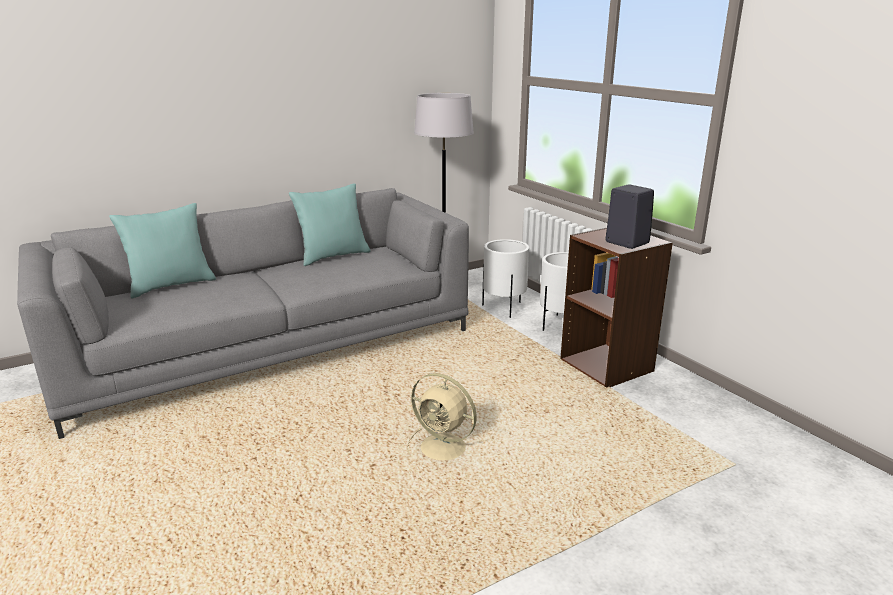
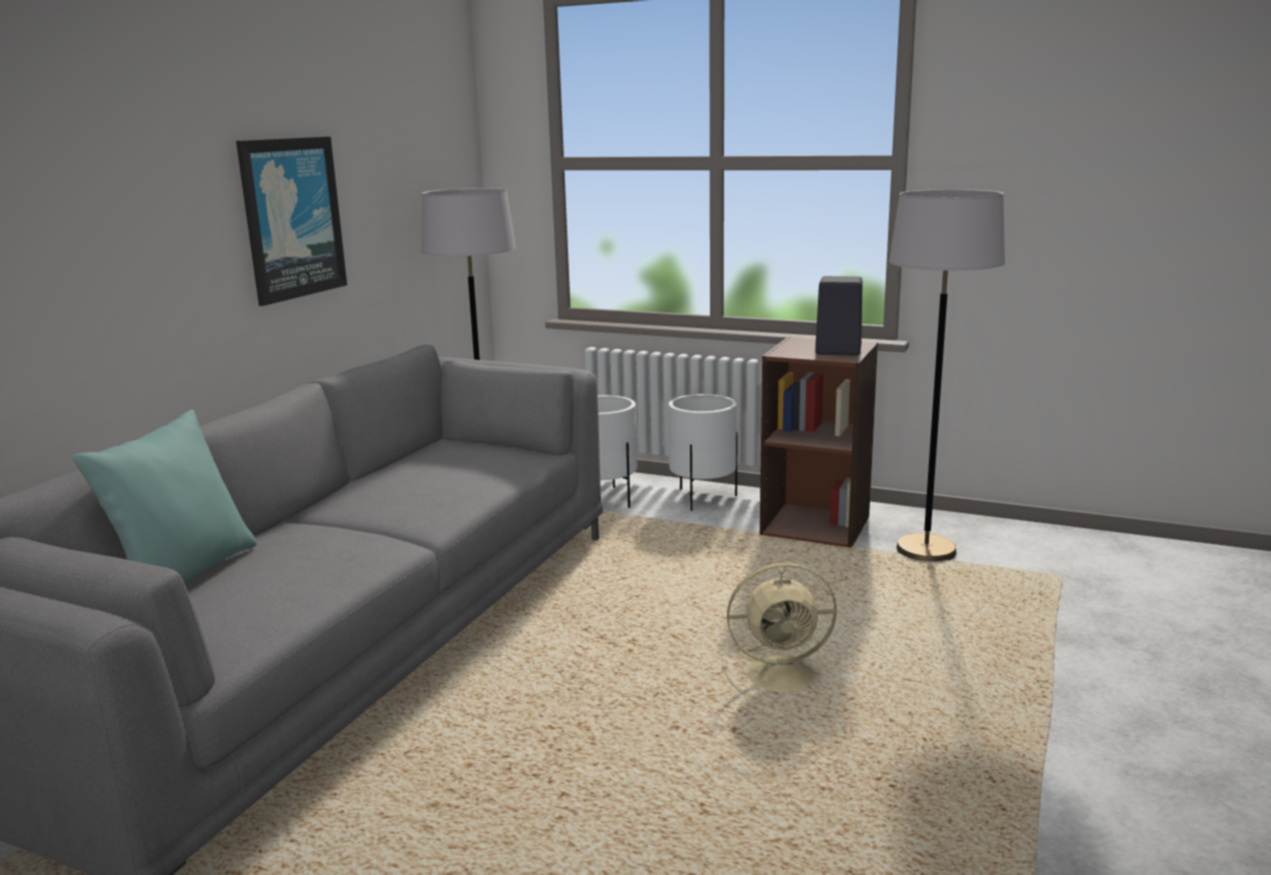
camera: 35 degrees left, 5 degrees down
turquoise pillow [289,183,370,266] -> none
none -> picture [236,136,347,306]
none -> grey floor lamp [889,189,1005,562]

